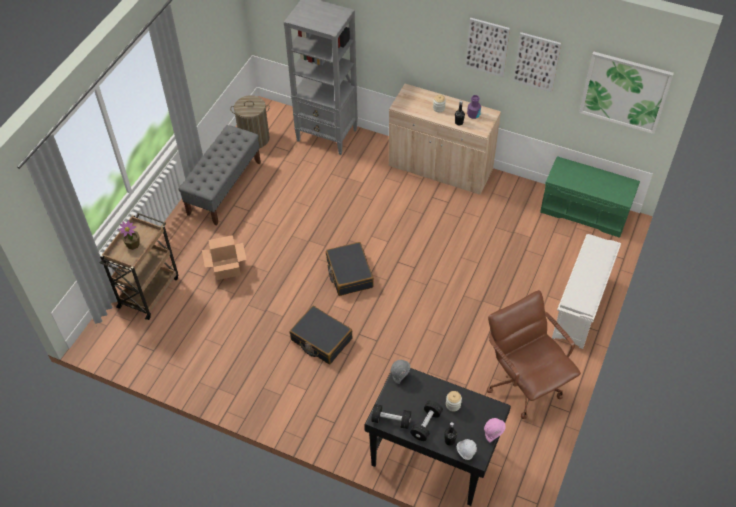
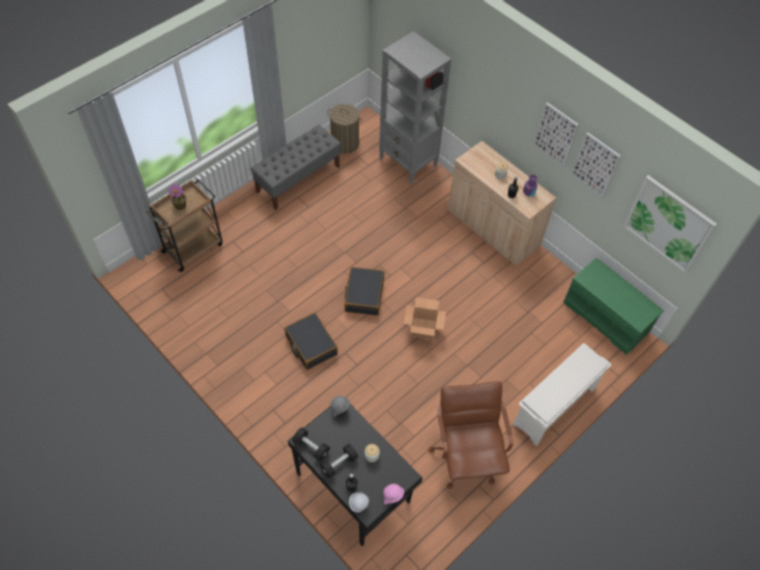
camera: 20 degrees right, 5 degrees up
cardboard box [202,235,247,280] -> cardboard box moved to [404,297,446,340]

